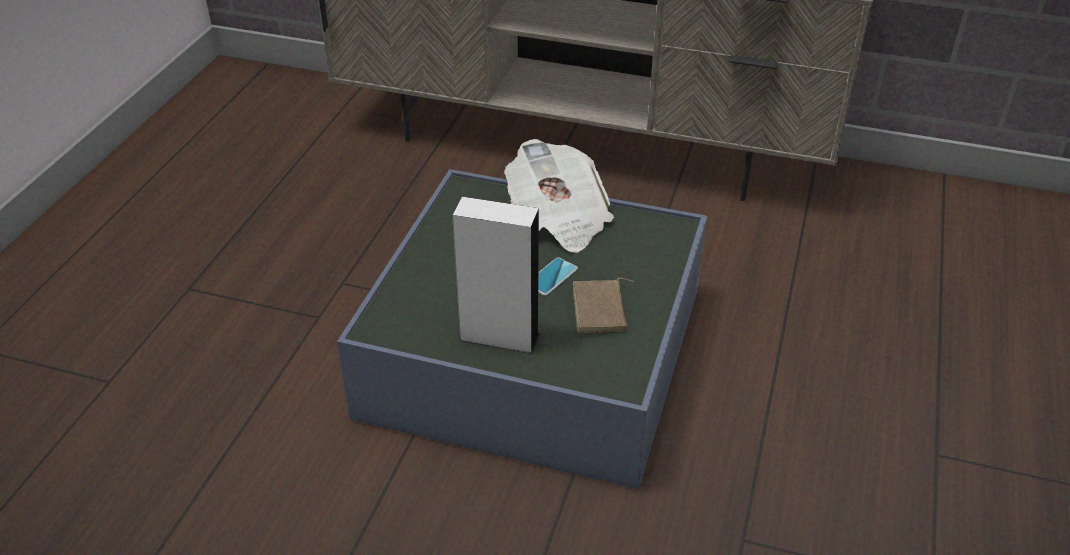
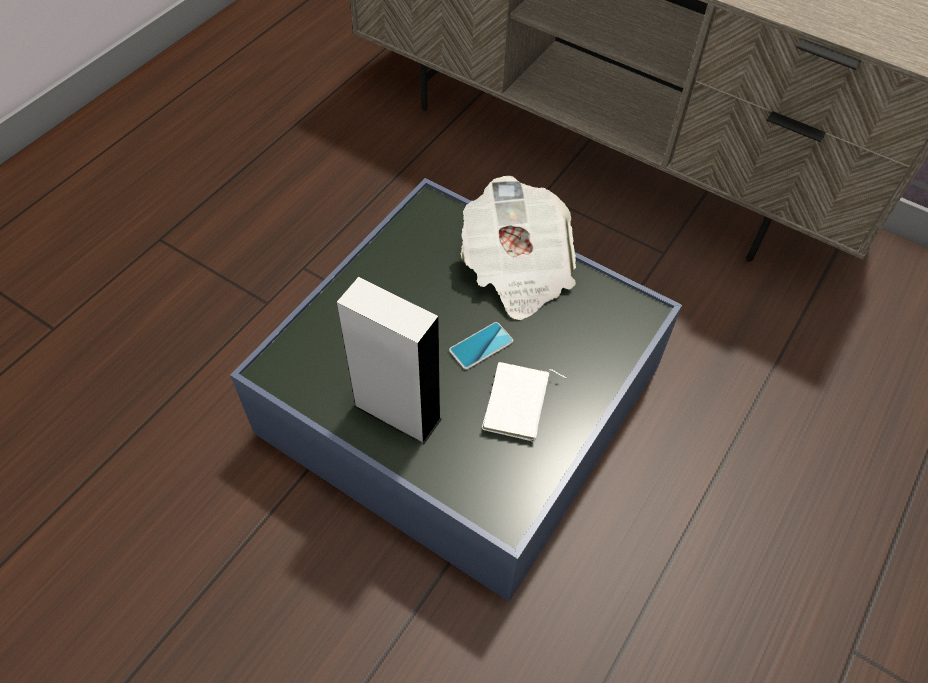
camera: 15 degrees right, 15 degrees up
brown book [573,278,634,333] -> white book [482,362,566,442]

